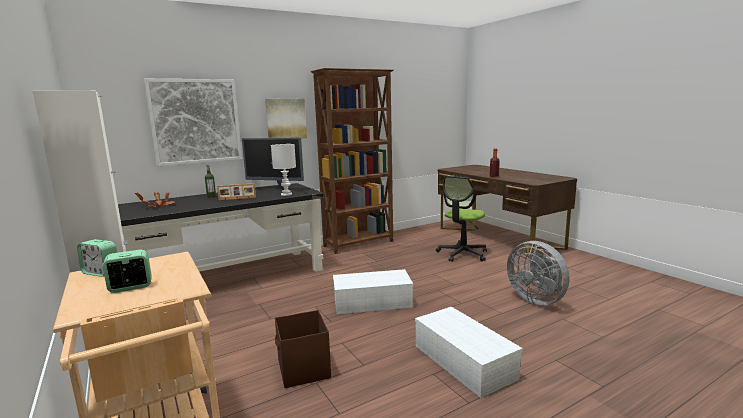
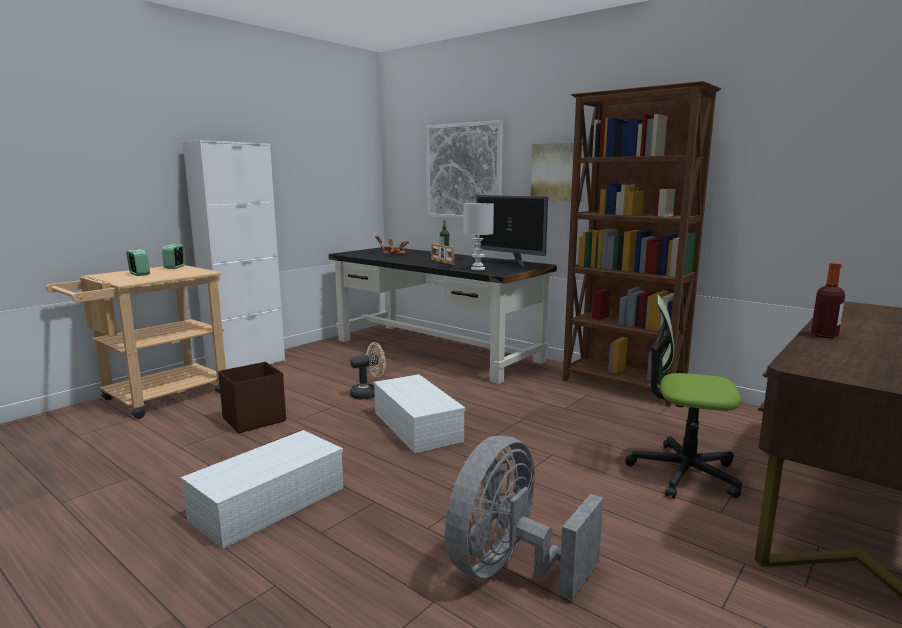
camera: 70 degrees right, 0 degrees up
monitor [242,138,304,189] -> monitor turned 45 degrees counterclockwise [476,195,548,268]
none -> beige fan [350,342,386,400]

